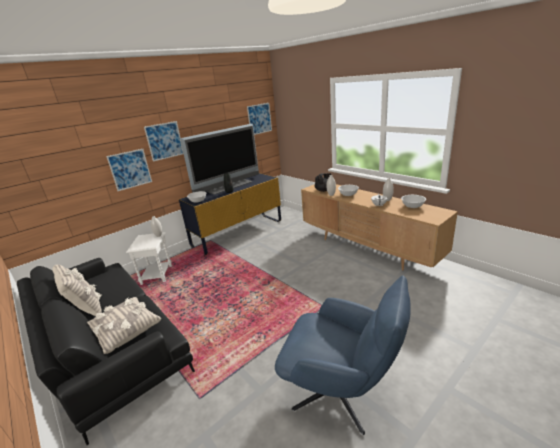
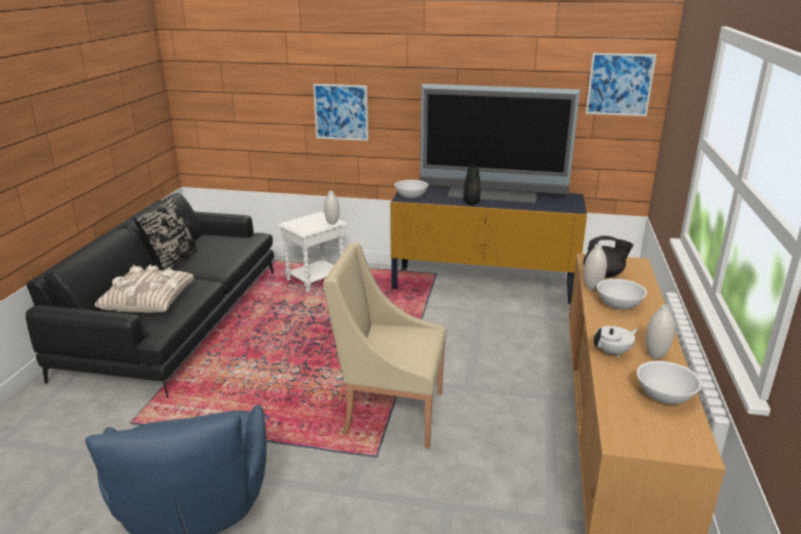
camera: 50 degrees right, 0 degrees up
beige pillow [52,265,102,316] -> black pillow [134,197,197,270]
picture [144,121,184,162] -> none
none -> beige armchair [323,243,447,448]

